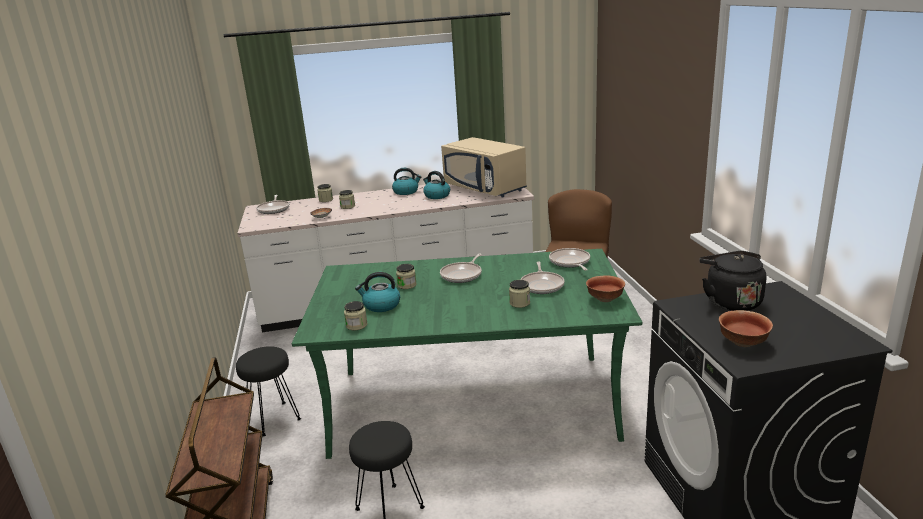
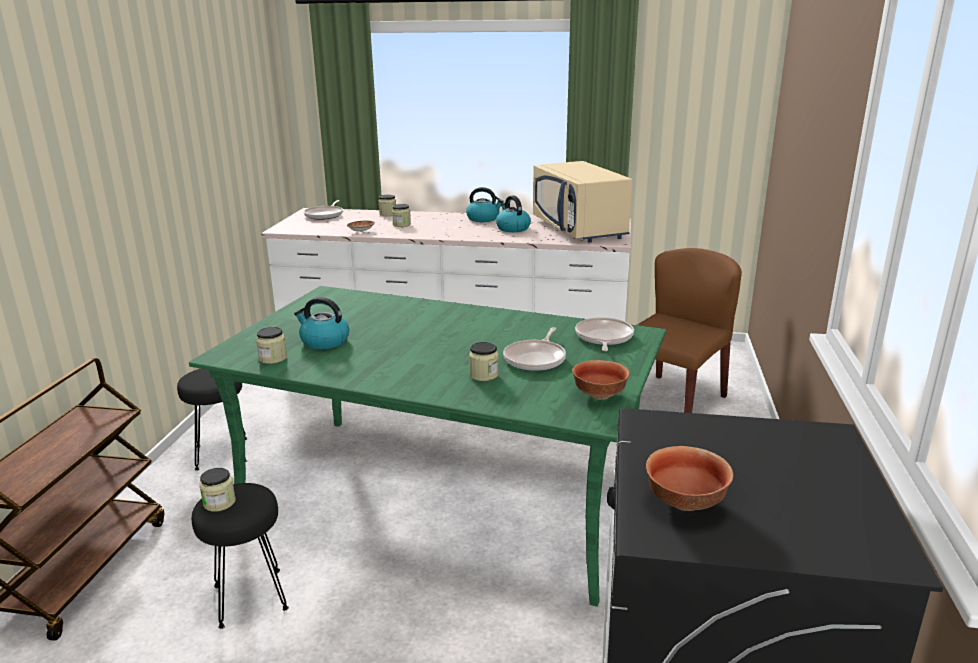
camera: 20 degrees right, 0 degrees up
jar [396,264,417,289] -> jar moved to [200,468,236,512]
frying pan [440,254,482,283] -> none
black kettle [699,251,767,311] -> none

